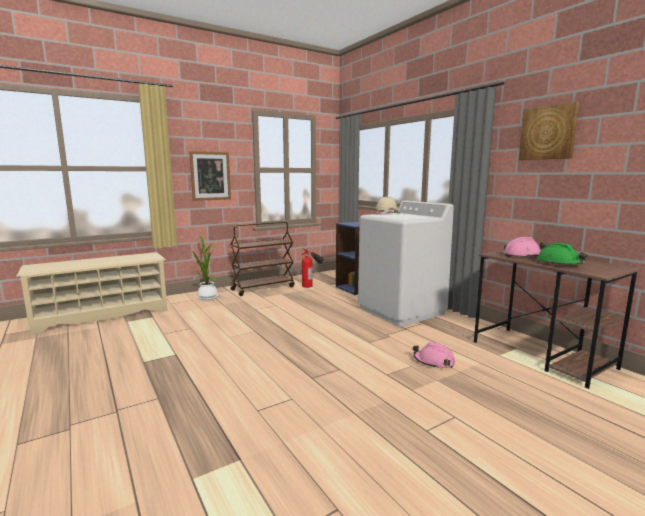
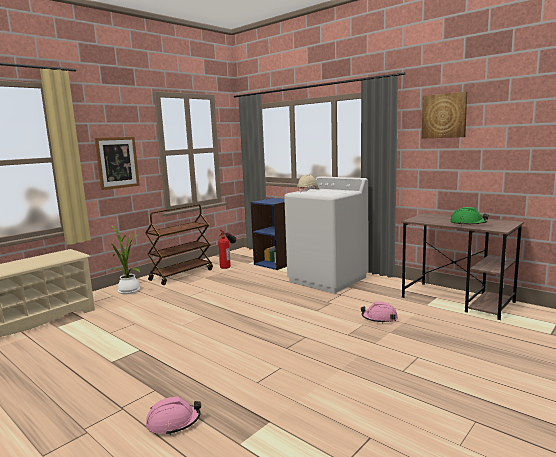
camera: 15 degrees left, 0 degrees up
pink hard hat [504,237,547,258] -> pink hard hat moved to [146,396,201,435]

